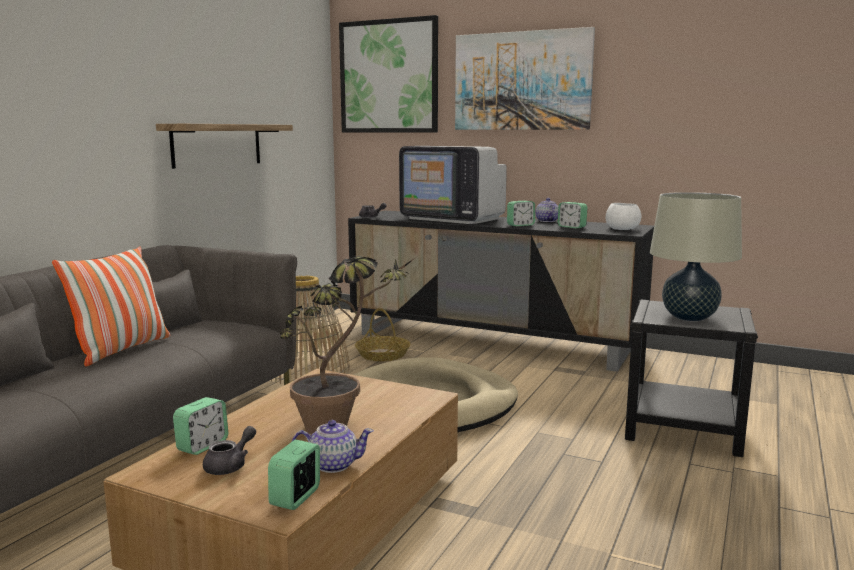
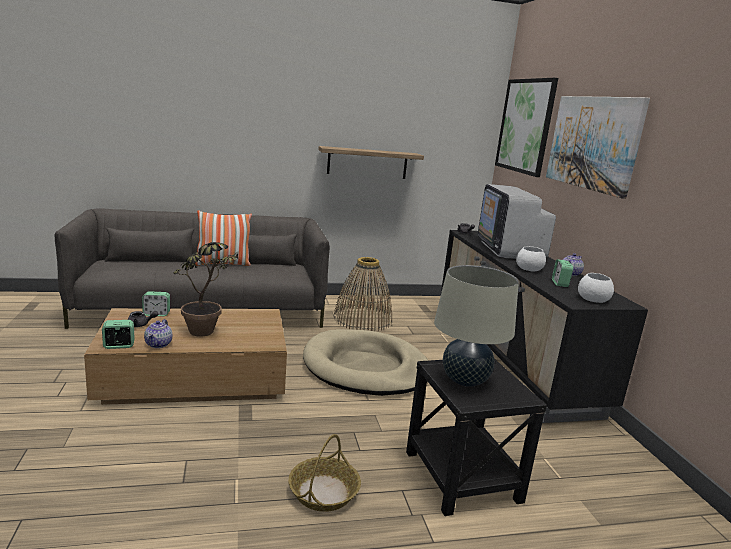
camera: 50 degrees right, 5 degrees up
teapot [292,420,374,473] -> teapot turned 45 degrees clockwise [144,319,172,348]
basket [355,308,411,361] -> basket moved to [288,434,361,512]
alarm clock [507,201,535,226] -> white bowl [516,246,546,272]

